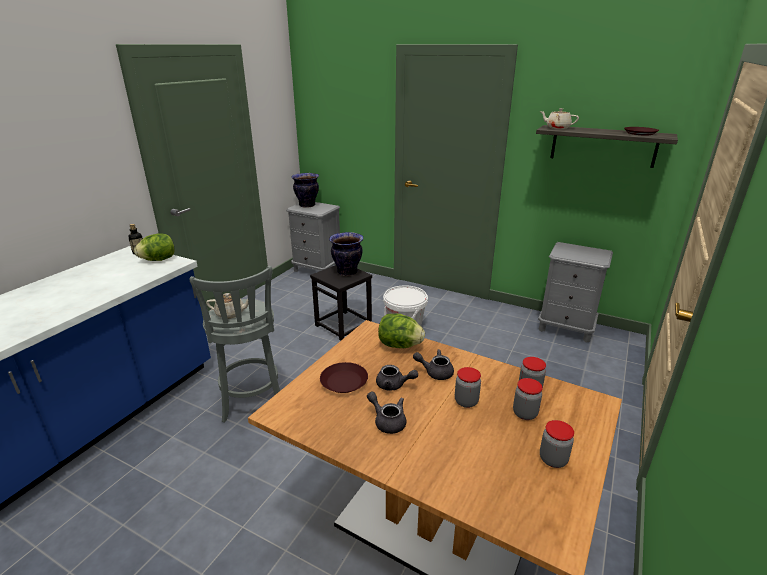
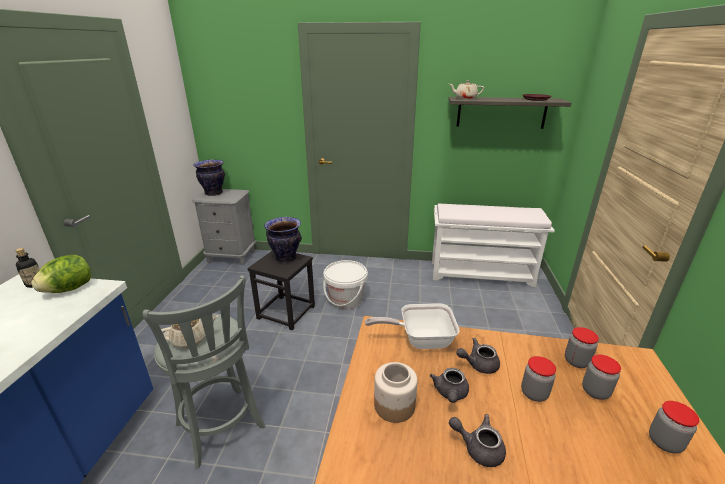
camera: 20 degrees left, 0 degrees up
brown plate [320,362,368,393] -> jar [374,362,417,423]
grey teapot [376,365,418,391] -> grey teapot turned 105 degrees clockwise [430,368,469,403]
lettuce [378,314,425,348] -> frying pan [365,303,459,349]
grey nightstand [538,242,613,343] -> white bench [432,203,555,287]

